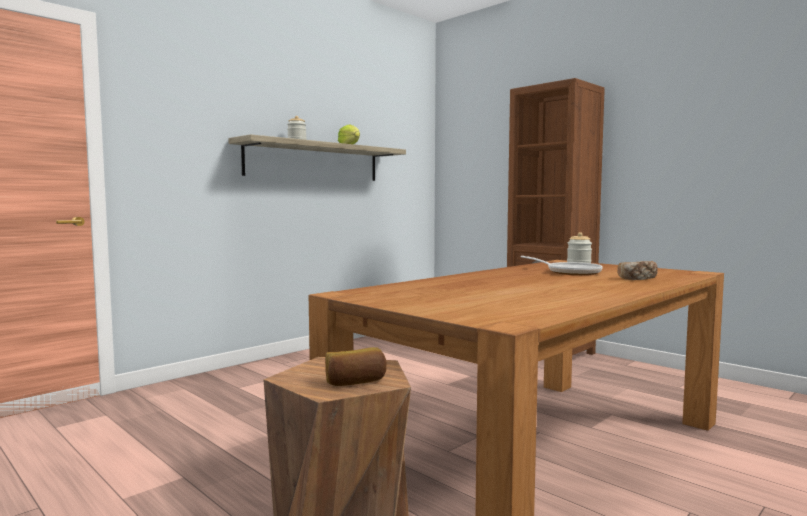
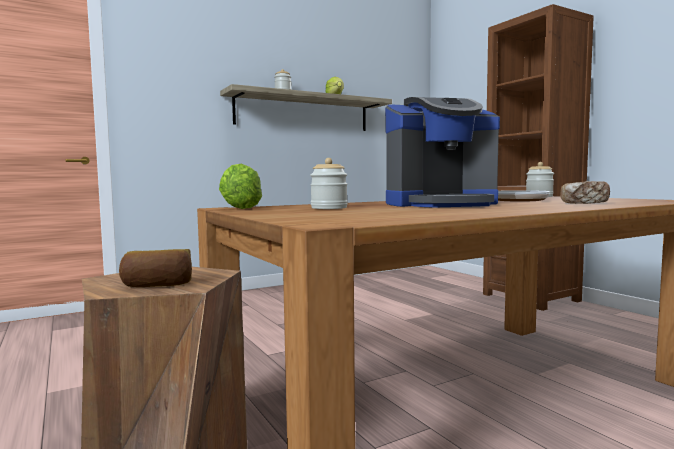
camera: 15 degrees right, 0 degrees up
none -> lettuce [219,164,262,209]
none -> jar [310,158,348,209]
none -> coffee machine [385,97,500,208]

